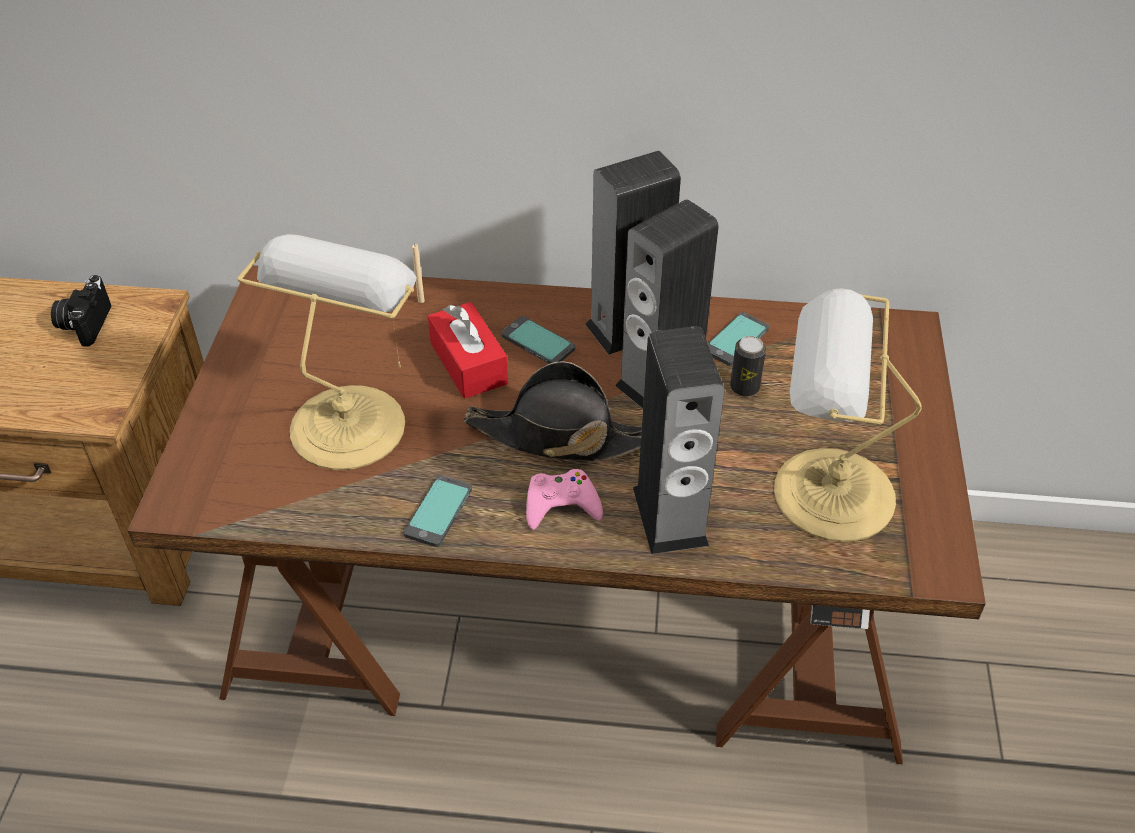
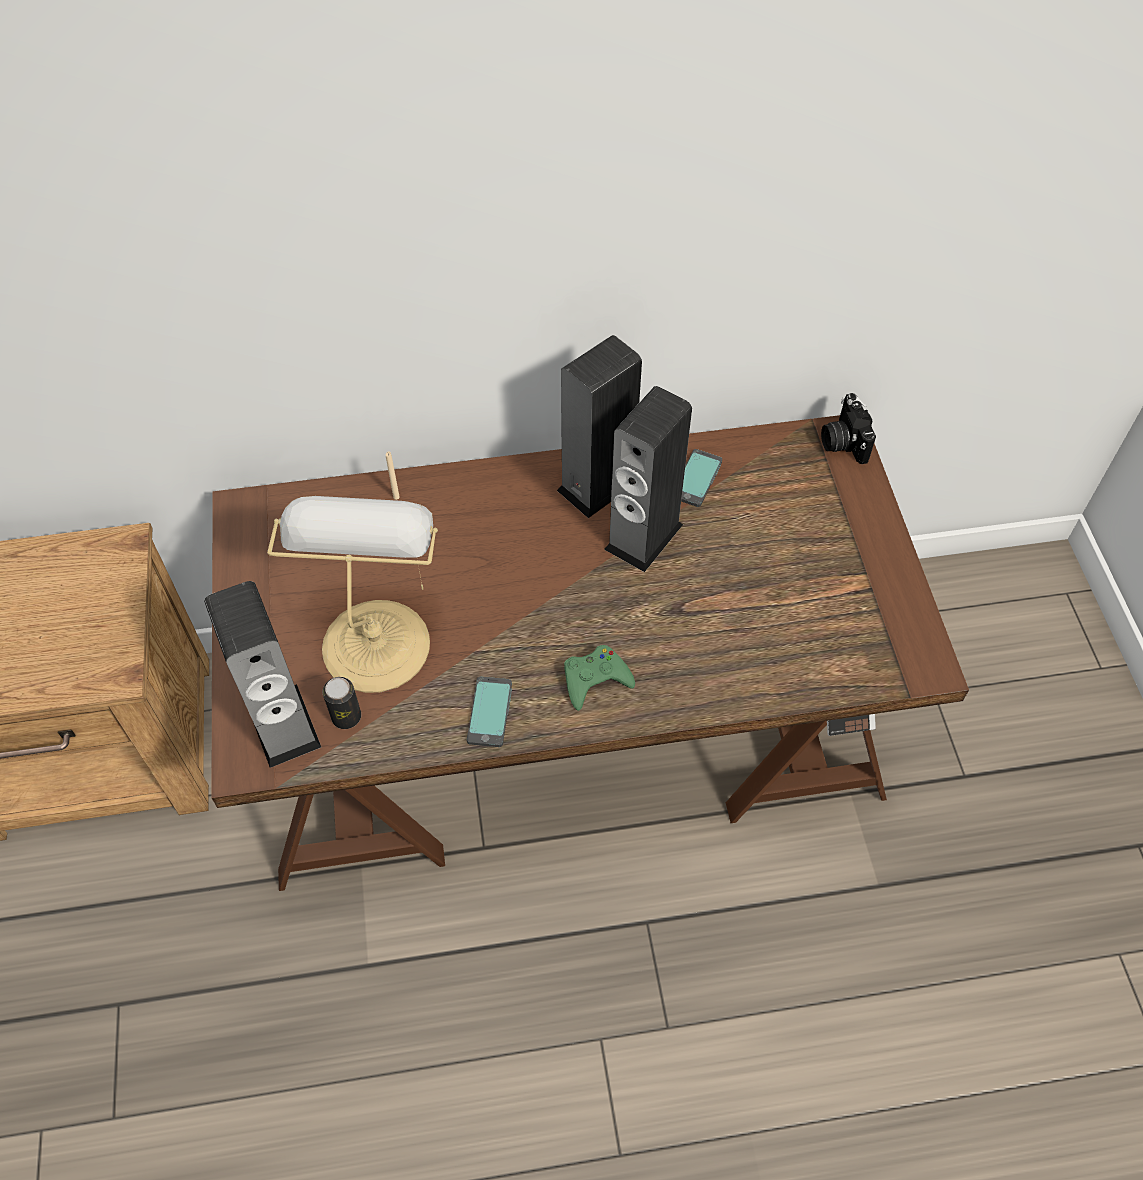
camera: 15 degrees left, 10 degrees up
camera [51,275,111,347] -> camera moved to [821,393,876,464]
red tissue box [428,302,508,399] -> none
black hat [464,361,642,461] -> none
phone [501,316,575,364] -> none
pink game controller [526,469,603,530] -> green game controller [564,645,635,711]
speaker [633,326,725,554] -> speaker moved to [204,581,321,768]
can [730,336,766,396] -> can moved to [323,677,361,729]
table lamp [774,288,922,542] -> none

